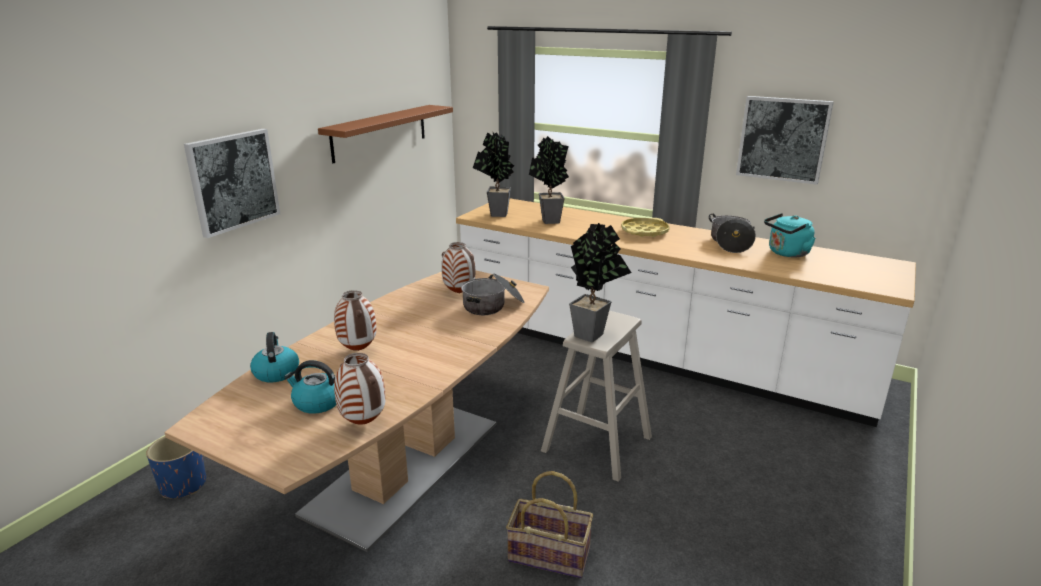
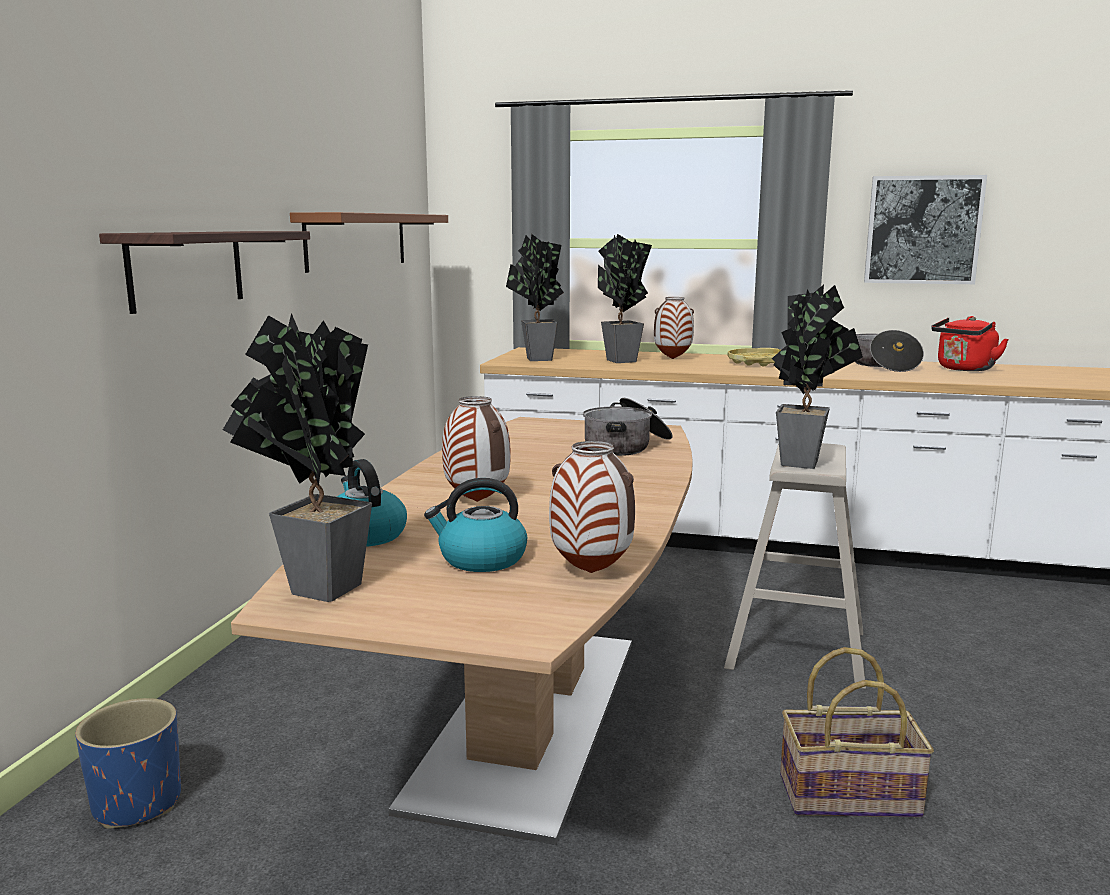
camera: 15 degrees left, 10 degrees down
picture [184,129,280,238] -> shelf [99,231,310,314]
vase [441,242,475,293] -> vase moved to [654,297,694,359]
turquoise kettle [764,213,816,258] -> red kettle [931,316,1009,371]
none -> potted plant [223,313,372,602]

